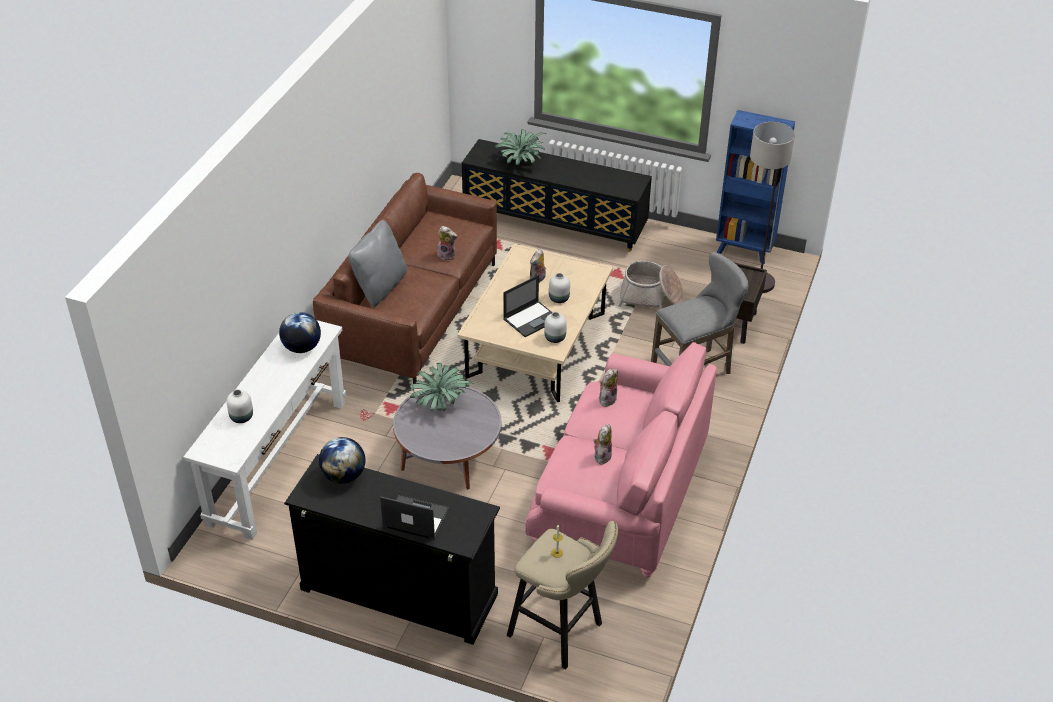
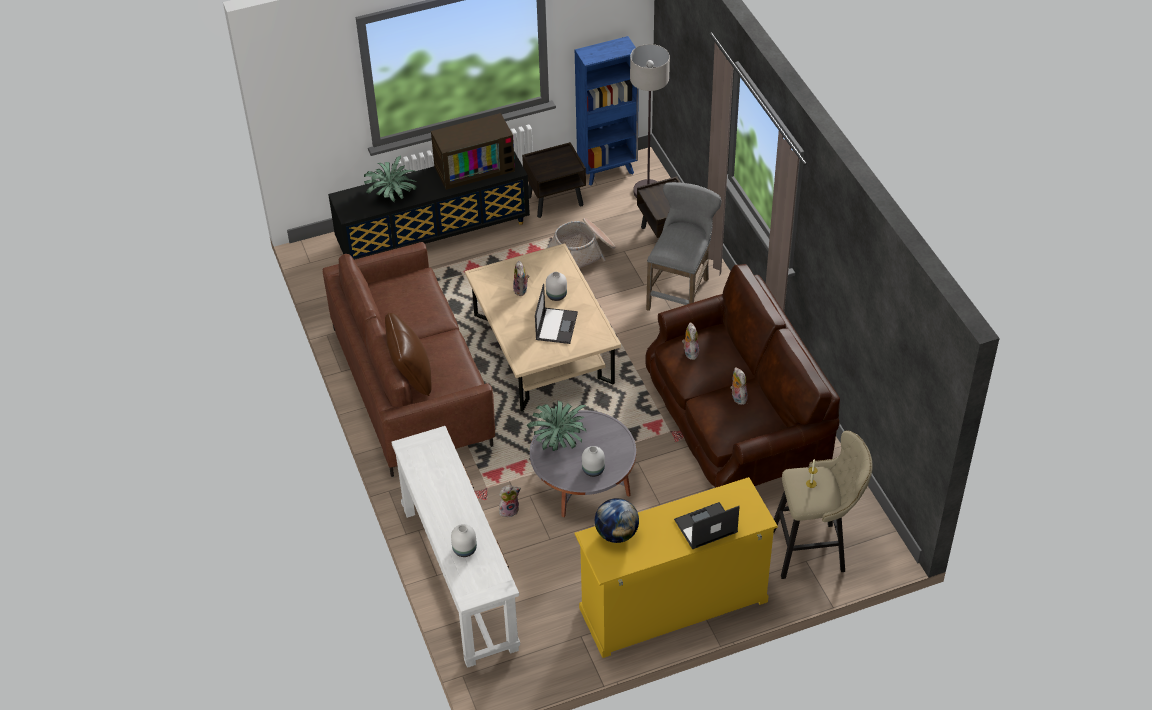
camera: 40 degrees left, 5 degrees up
globe [279,312,321,353] -> none
black cabinet [284,454,500,645] -> yellow cabinet [574,477,778,658]
grey pillow [348,220,407,308] -> brown pillow [385,312,432,396]
plush toy [437,226,457,261] -> plush toy moved to [499,485,521,517]
pink sofa [526,342,717,578] -> brown sofa [645,264,840,488]
white vase [544,312,567,343] -> white vase moved to [582,446,605,477]
none -> television [431,113,515,190]
none -> brown nightstand [522,142,586,218]

